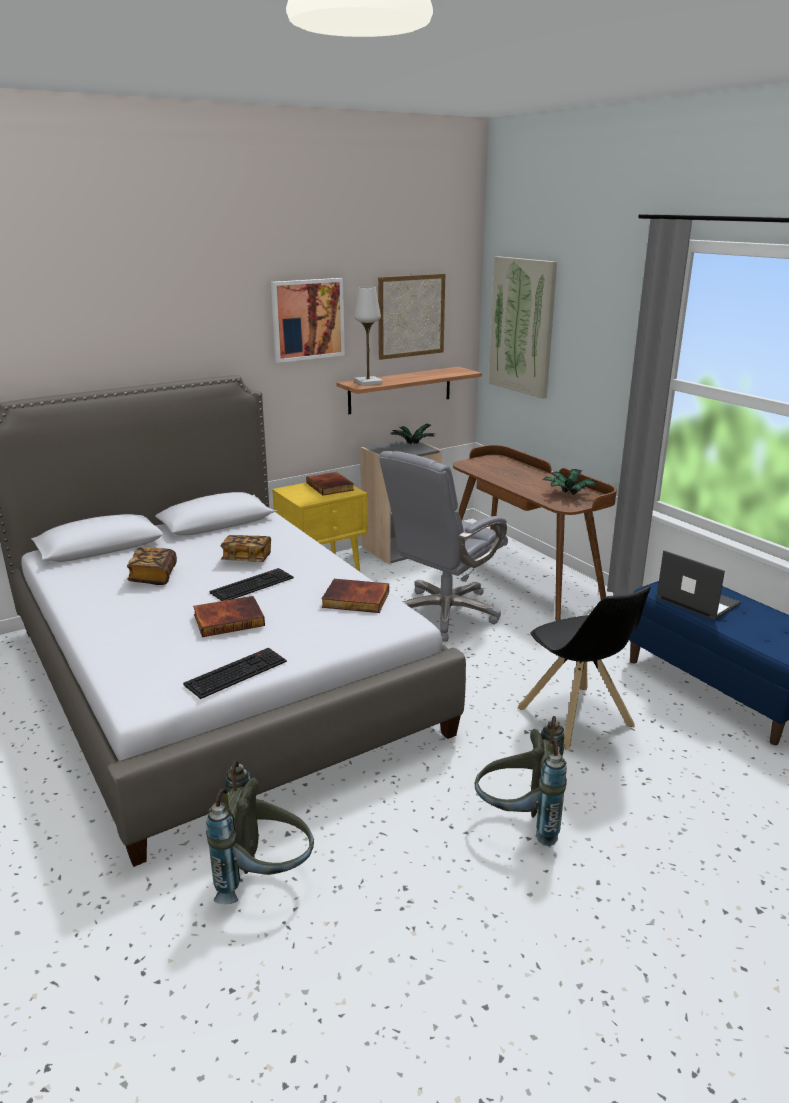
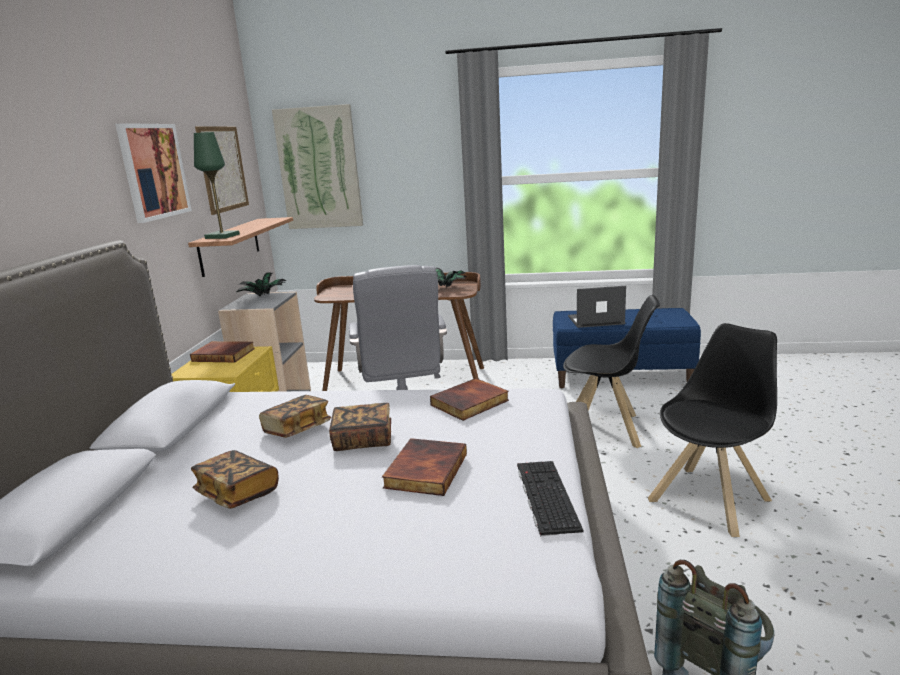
camera: 50 degrees left, 5 degrees down
keyboard [209,568,294,601] -> book [329,403,391,451]
white table lamp [354,286,383,386] -> green table lamp [194,132,240,239]
grey backpack [475,716,567,846] -> black chair [648,323,777,537]

